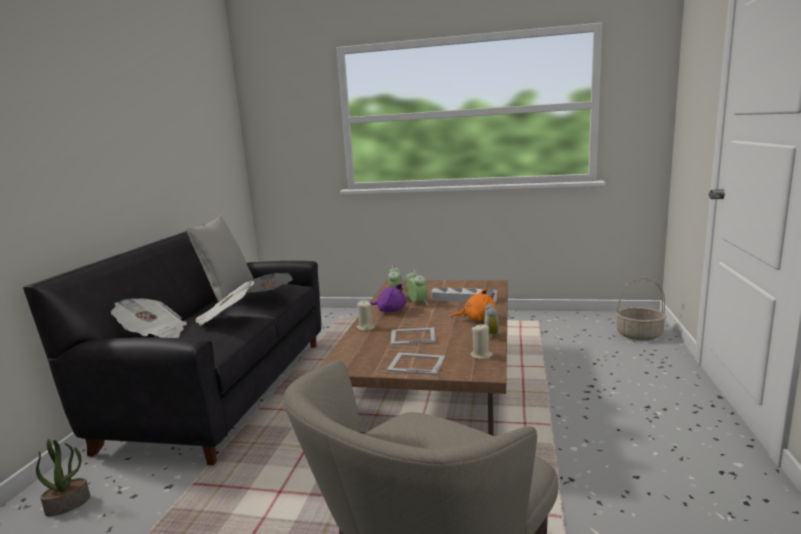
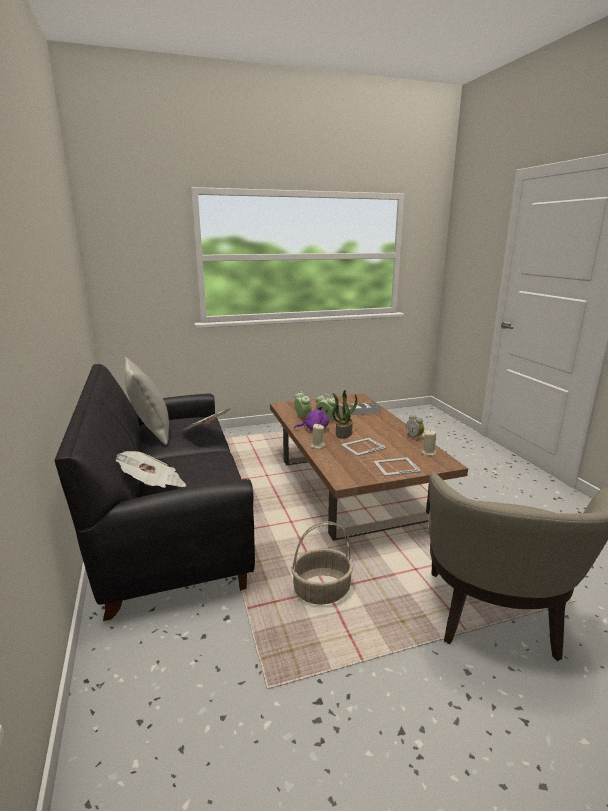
camera: 30 degrees left, 5 degrees up
potted plant [36,439,90,516] -> potted plant moved to [332,390,357,439]
newspaper [195,281,254,326] -> none
orange plush toy [451,289,496,321] -> none
basket [616,278,667,341] -> basket moved to [291,521,354,605]

